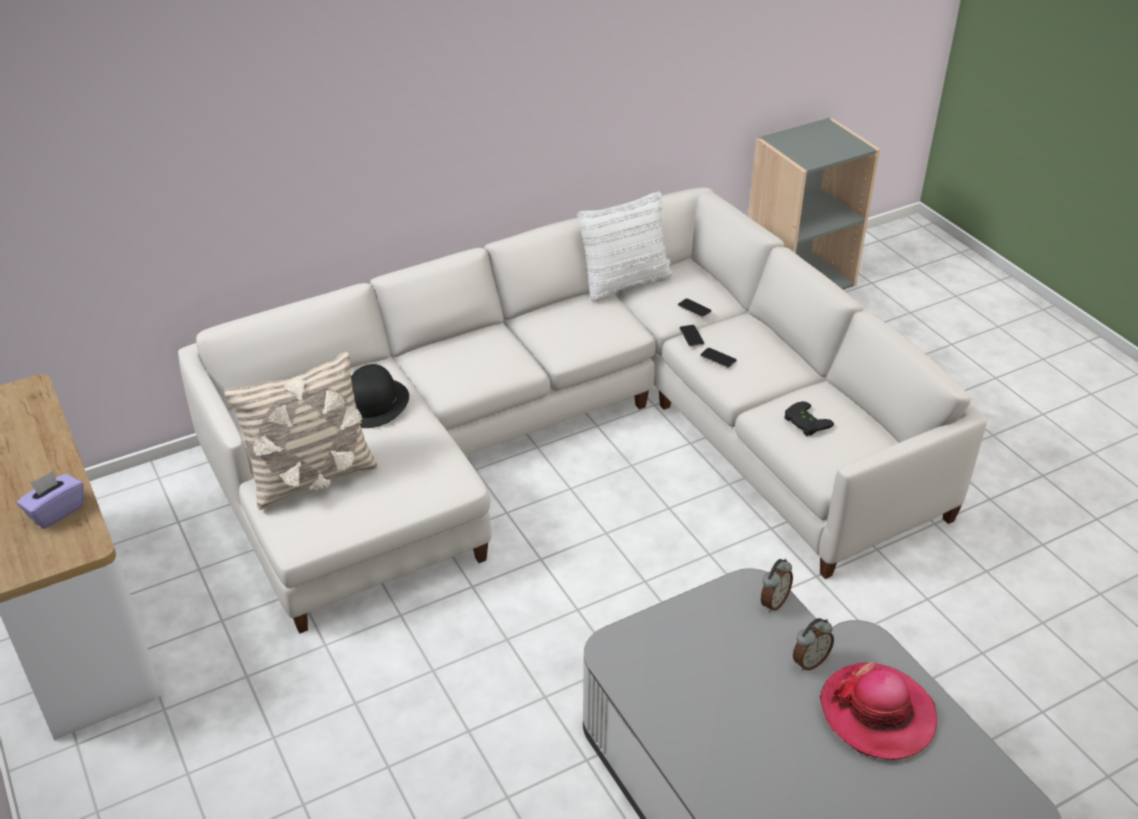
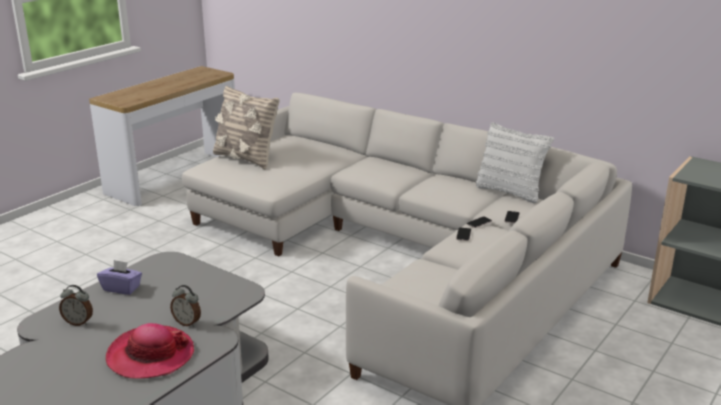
camera: 65 degrees right, 15 degrees down
purple tissue box [17,471,84,529] -> purple tissue box moved to [97,260,142,295]
black hat [351,364,409,428] -> none
alarm clock [761,559,793,612] -> alarm clock moved to [59,285,93,326]
black game controller [785,401,834,436] -> none

